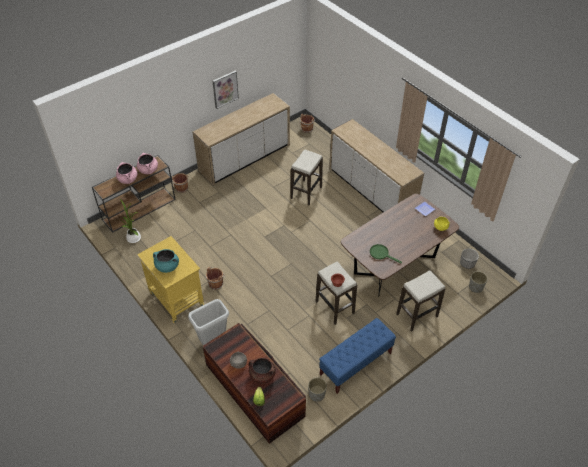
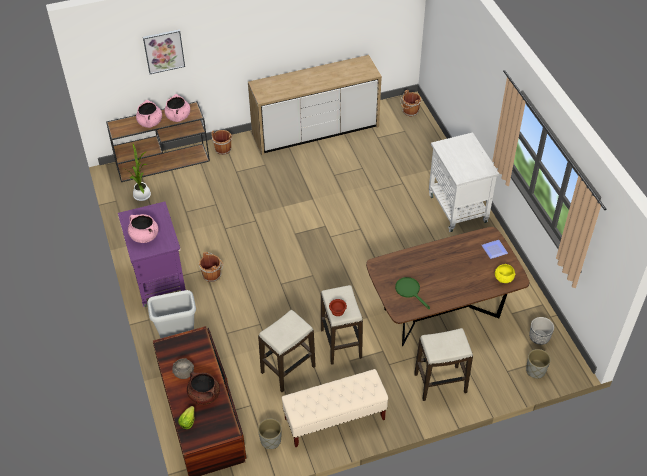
camera: 20 degrees right, 0 degrees up
yellow cart [137,236,204,323] -> purple cart [118,202,186,307]
turquoise cooking pot [153,249,179,273] -> pink cooking pot [128,214,159,243]
picture [213,71,239,109] -> picture moved to [143,29,185,74]
stool [290,150,323,205] -> stool moved to [258,310,316,392]
blue bench [319,318,396,394] -> beige bench [282,369,388,447]
dresser [329,119,424,212] -> white cart [429,132,500,232]

